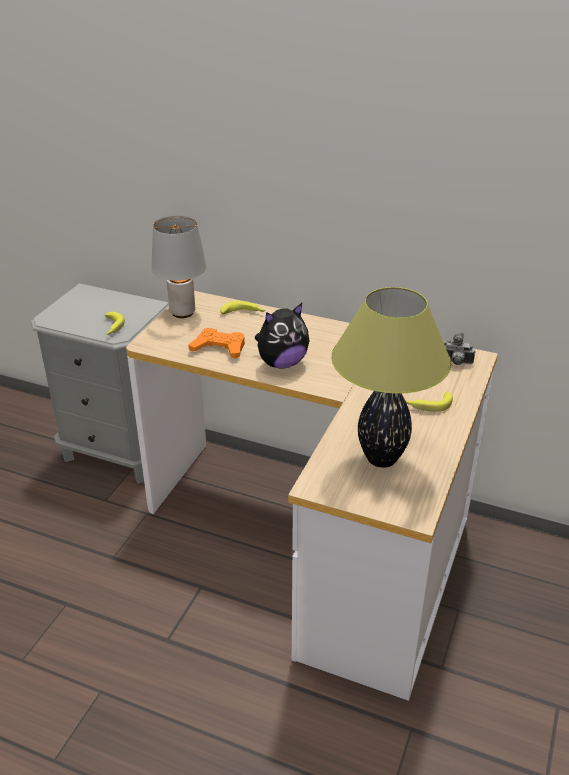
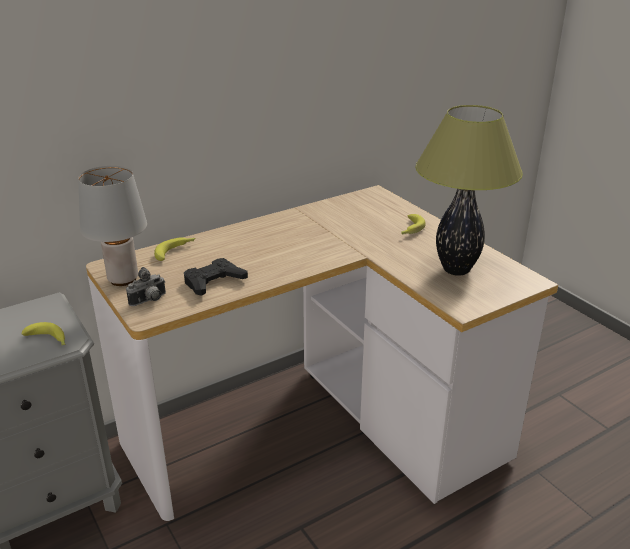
camera: 55 degrees left, 5 degrees down
orange game controller [188,328,245,359] -> black game controller [184,258,248,296]
plush toy [255,303,309,369] -> none
camera [443,333,475,365] -> camera moved to [126,267,166,306]

